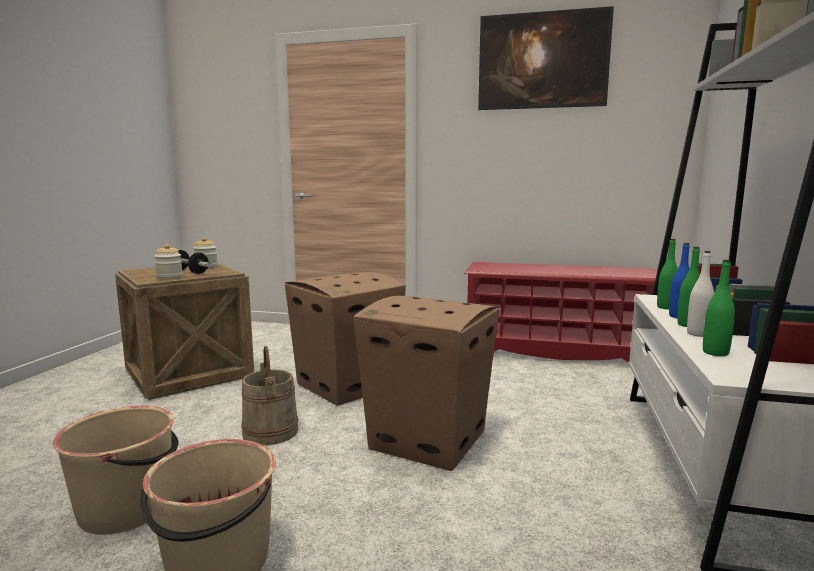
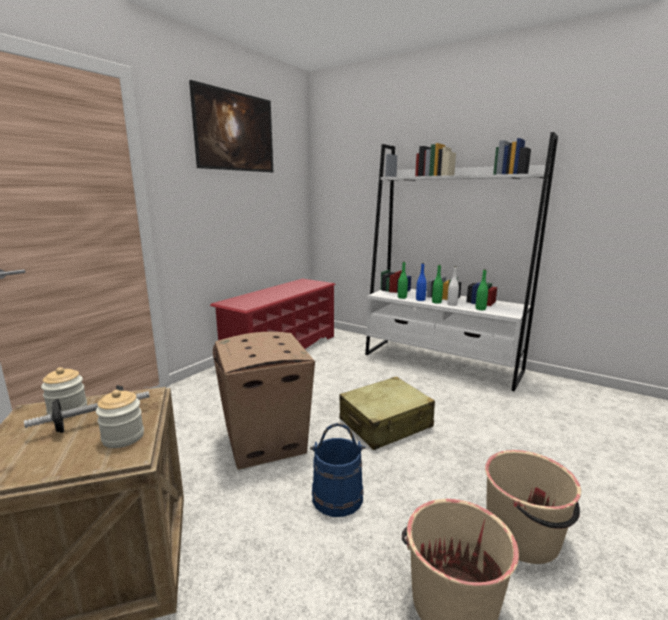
camera: 70 degrees left, 5 degrees up
beige bucket [241,346,299,445] -> blue bucket [310,423,366,517]
cardboard box [353,296,500,471] -> beige suitcase [339,377,435,450]

